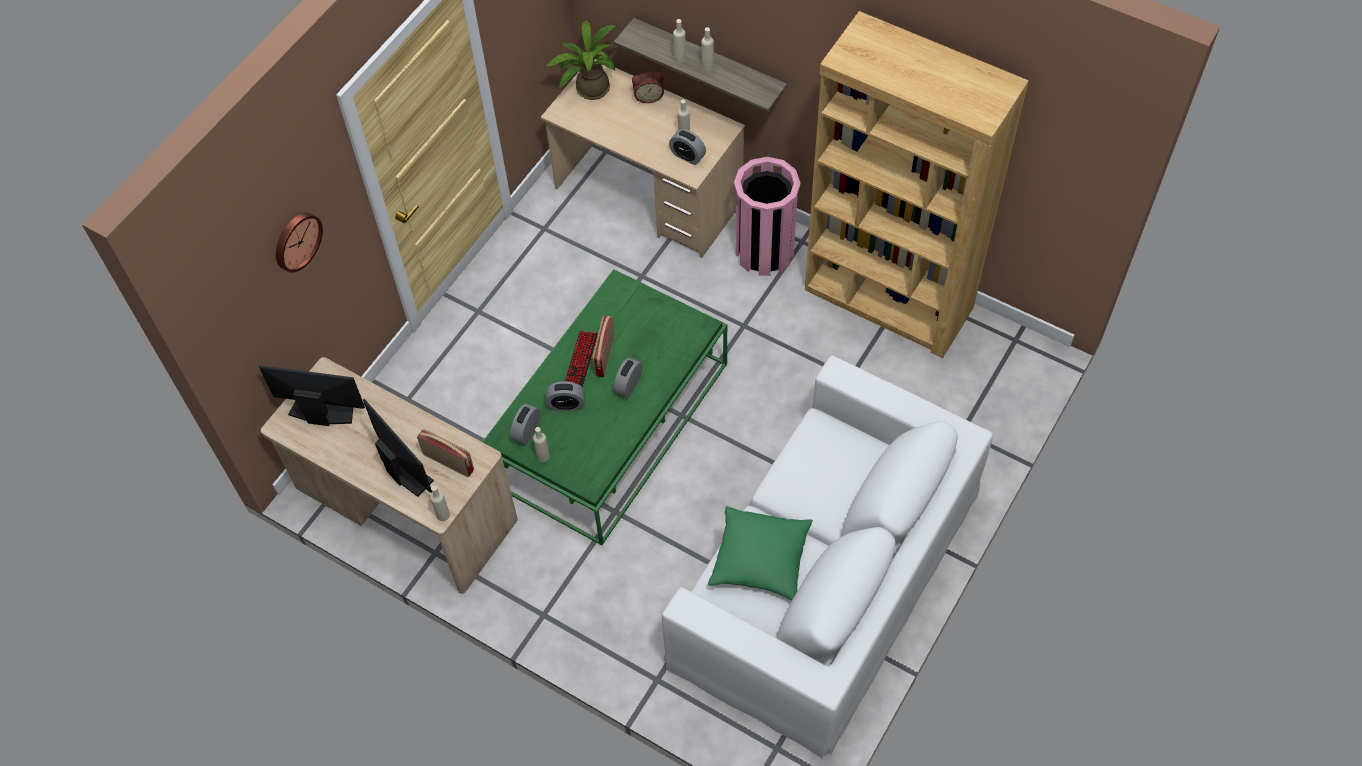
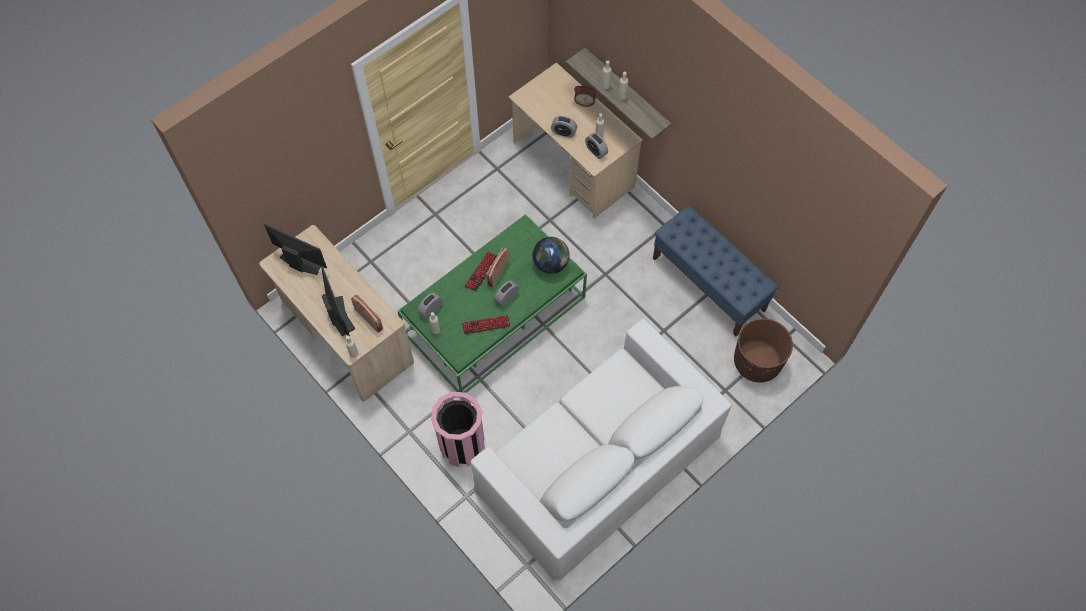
camera: 15 degrees right, 5 degrees up
wall clock [276,213,323,273] -> none
potted plant [546,20,616,100] -> none
alarm clock [546,381,585,411] -> alarm clock moved to [551,116,577,138]
green pillow [708,506,813,600] -> none
pink trash can [734,157,801,276] -> pink trash can moved to [431,392,485,467]
brown bookcase [805,11,1029,358] -> blue bench [653,206,778,337]
none -> keyboard [462,315,510,335]
none -> globe [533,237,570,274]
none -> brown planter [734,318,793,382]

